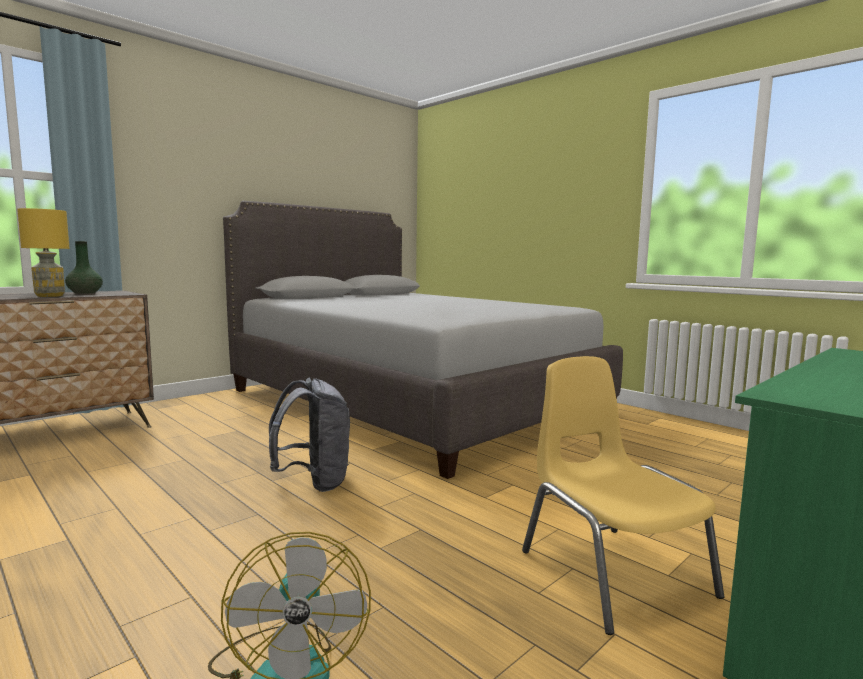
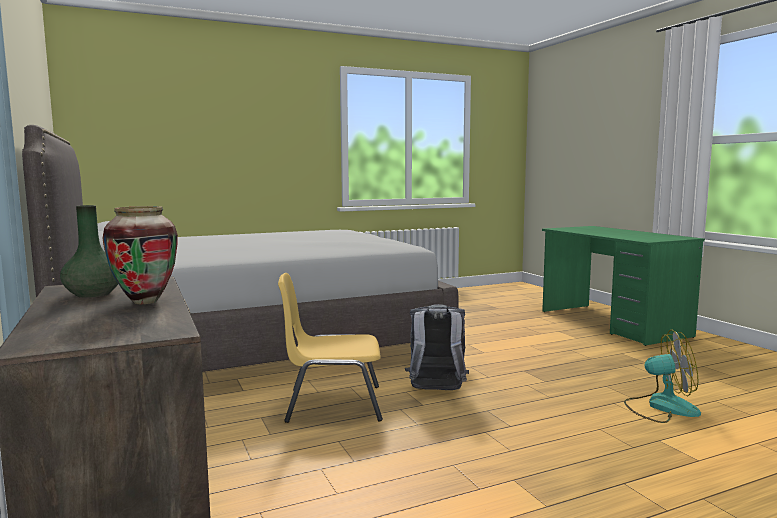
camera: 70 degrees left, 0 degrees up
yellow table lamp [17,208,70,297] -> vase [102,206,178,304]
yellow chair [522,356,724,635] -> yellow chair moved to [278,273,383,423]

